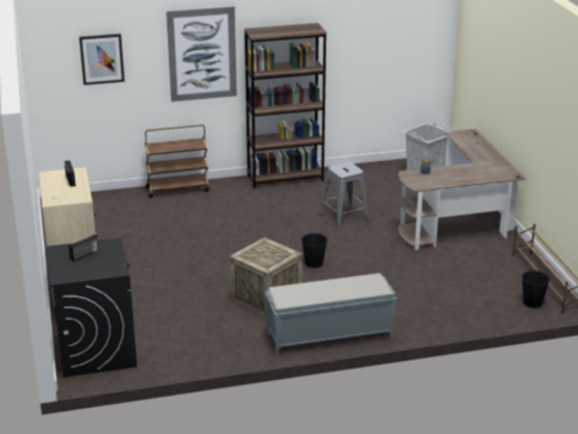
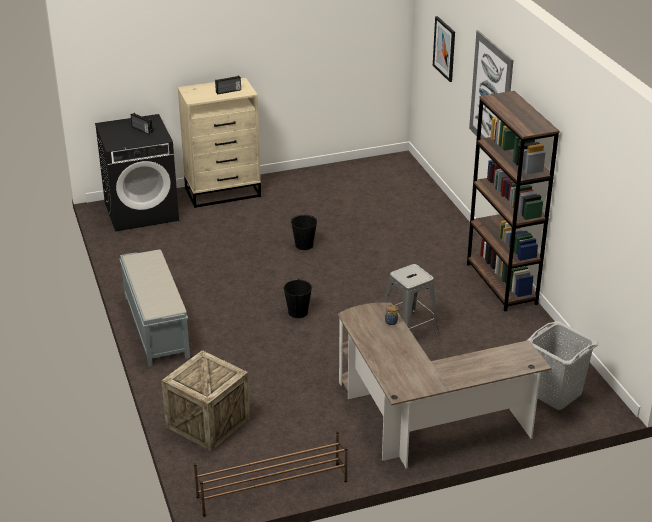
camera: 85 degrees right, 5 degrees up
brown cart [145,125,210,198] -> none
crate [230,237,303,317] -> crate moved to [161,350,250,451]
black bucket [522,270,550,308] -> black bucket moved to [291,215,317,250]

